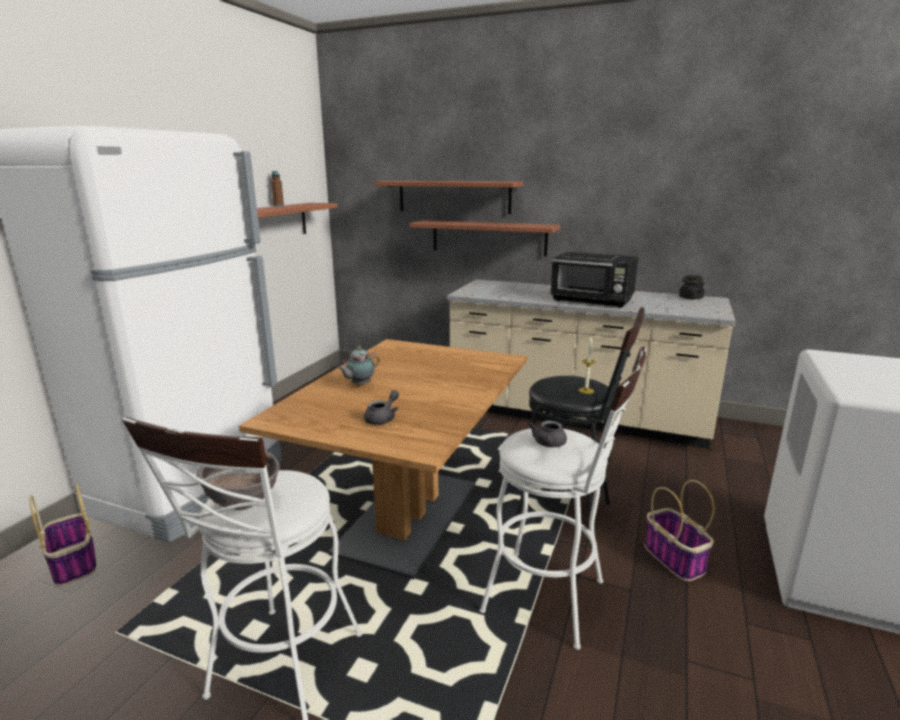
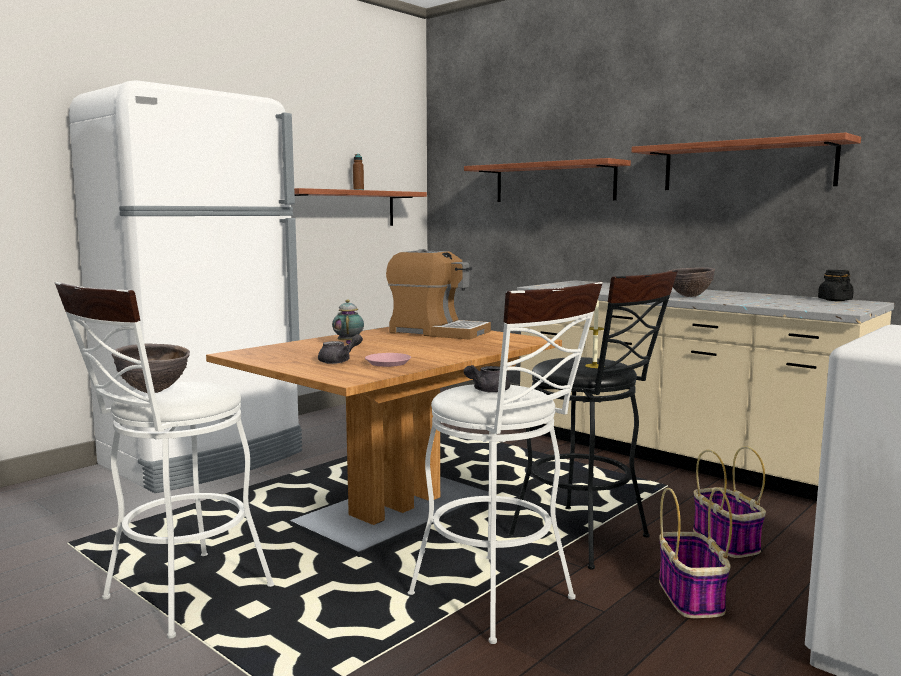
camera: 20 degrees right, 10 degrees down
basket [29,483,96,587] -> basket moved to [693,446,766,558]
teapot [337,346,380,386] -> teapot turned 105 degrees clockwise [332,299,364,344]
shelf [409,220,560,256] -> shelf moved to [631,132,861,190]
black microwave [550,252,638,308] -> brown bowl [666,267,715,297]
none -> pink plate [365,353,411,367]
none -> coffee machine [386,249,491,340]

